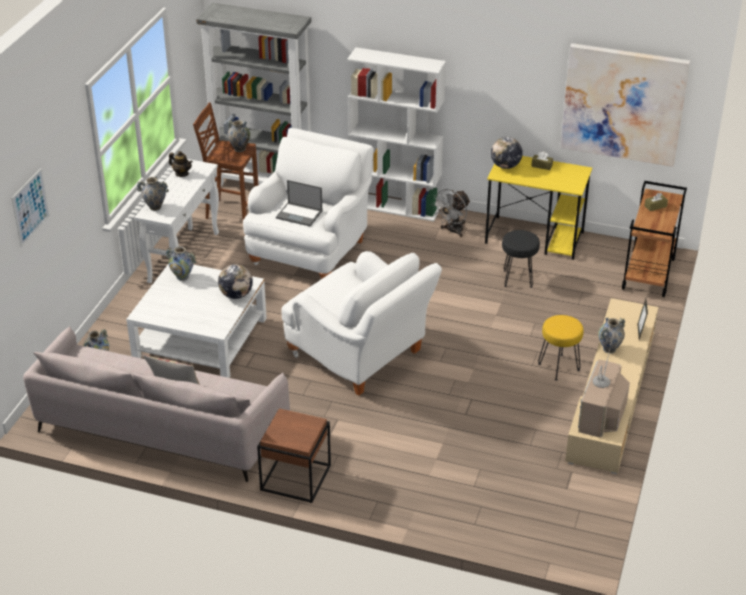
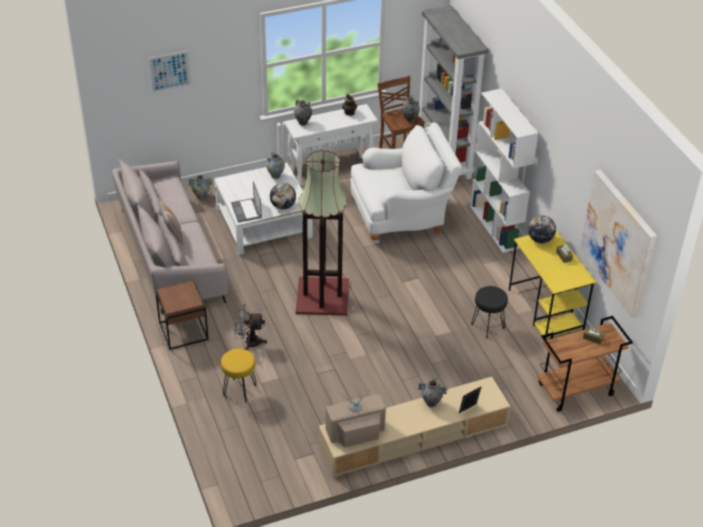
camera: 50 degrees right, 5 degrees up
laptop [276,180,322,226] -> laptop moved to [231,182,262,222]
white armchair [281,251,442,395] -> floor lamp [296,150,349,316]
grey fan [431,189,470,237] -> grey fan moved to [234,304,267,350]
yellow stool [538,315,584,381] -> yellow stool moved to [221,349,256,403]

